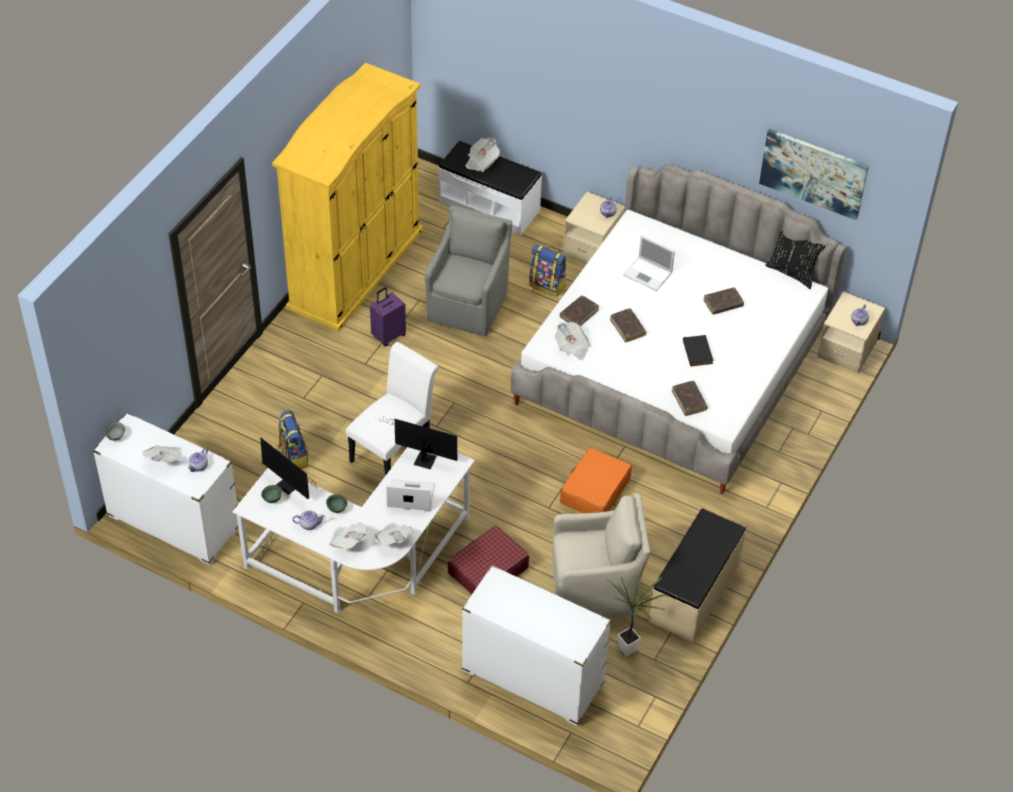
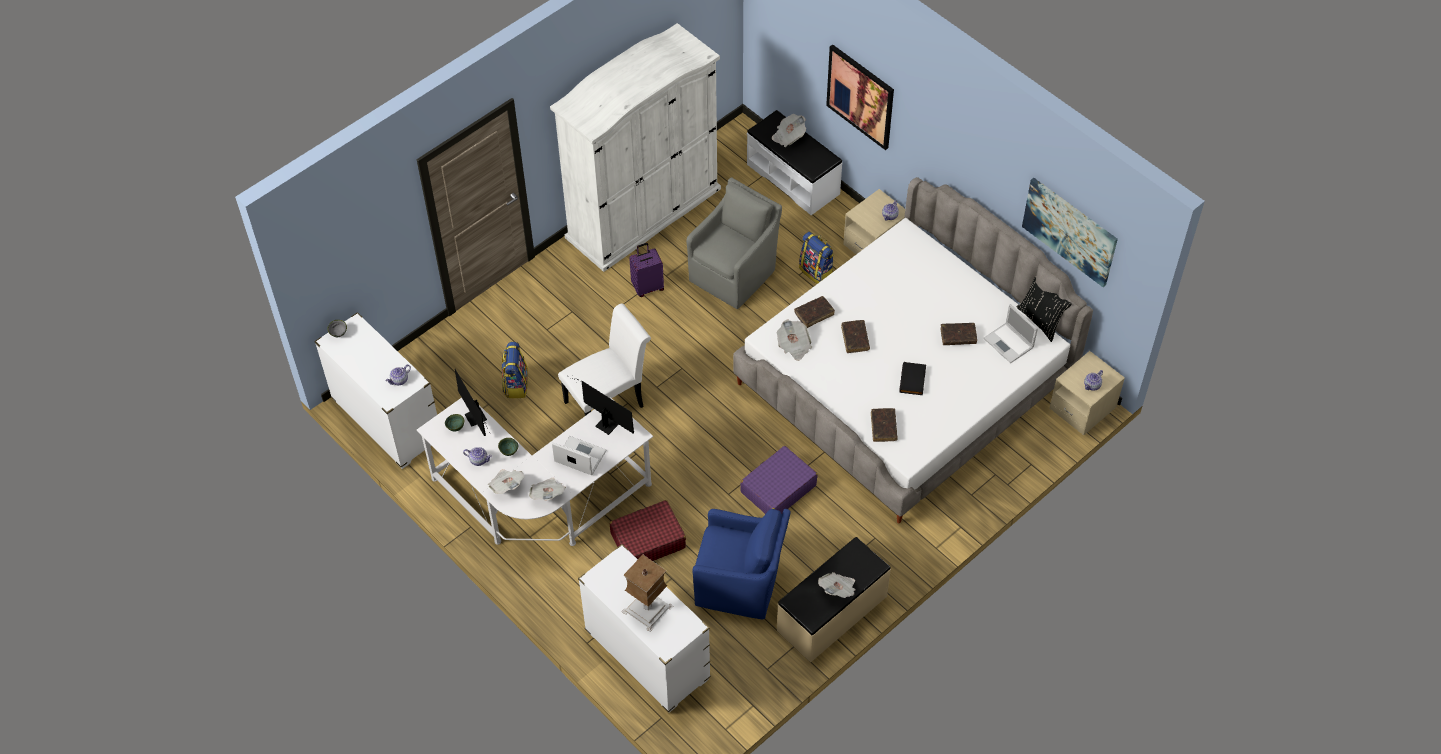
camera: 20 degrees right, 5 degrees up
newspaper [143,445,183,462] -> newspaper moved to [818,572,856,598]
yellow wardrobe [272,63,423,331] -> white wardrobe [550,23,721,272]
beige armchair [552,493,651,617] -> blue armchair [692,509,791,619]
orange suitcase [560,447,632,513] -> purple suitcase [740,446,817,514]
potted plant [607,576,669,656] -> none
laptop [623,235,675,291] -> laptop moved to [984,304,1038,364]
none -> table lamp [622,555,673,632]
none -> picture [826,44,894,150]

